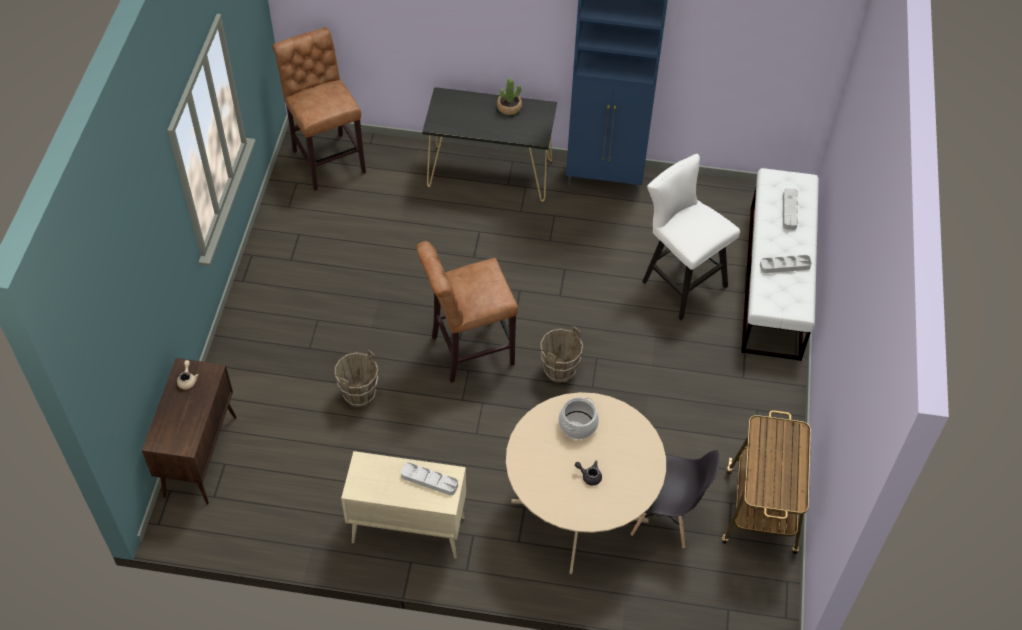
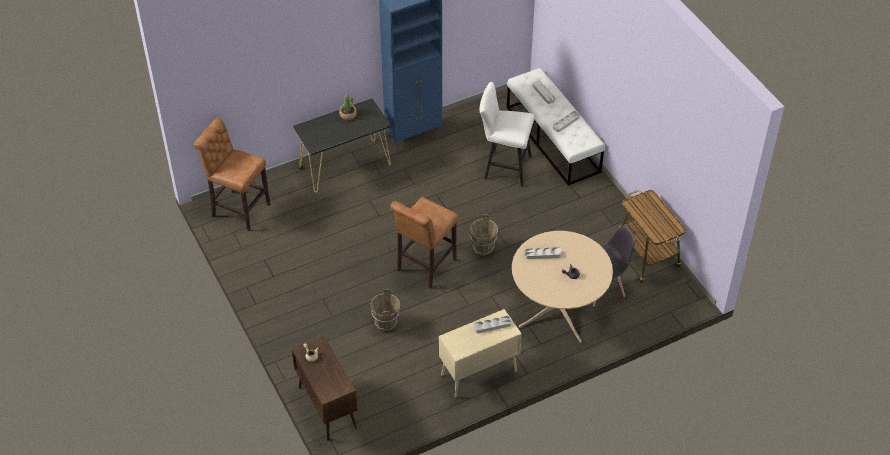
camera: 35 degrees left, 5 degrees down
cooking pot [558,397,599,439] -> grey tray [525,247,561,259]

